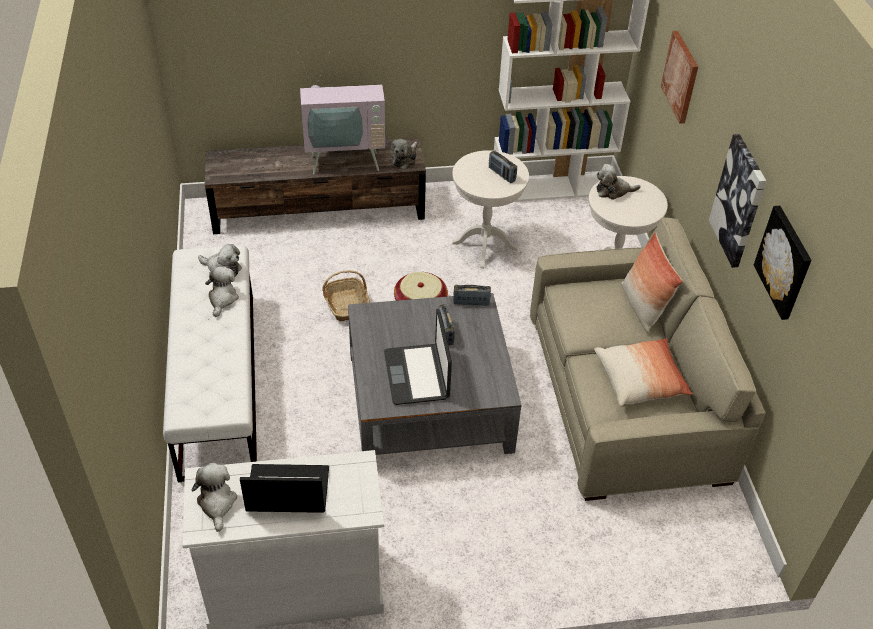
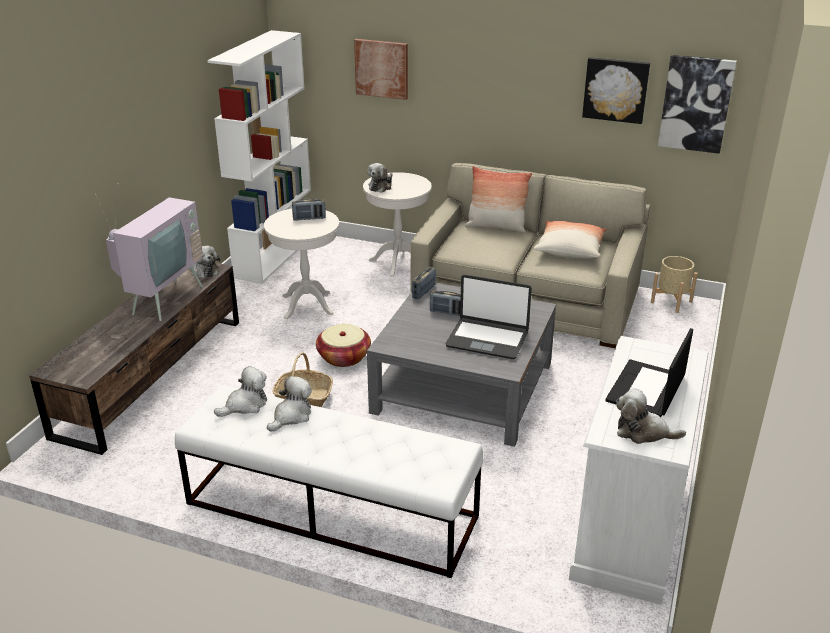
camera: 60 degrees left, 15 degrees down
plush toy [205,266,239,317] -> plush toy turned 90 degrees clockwise [267,376,312,432]
picture [709,134,766,268] -> picture moved to [658,55,737,154]
none -> beige planter [651,256,698,313]

